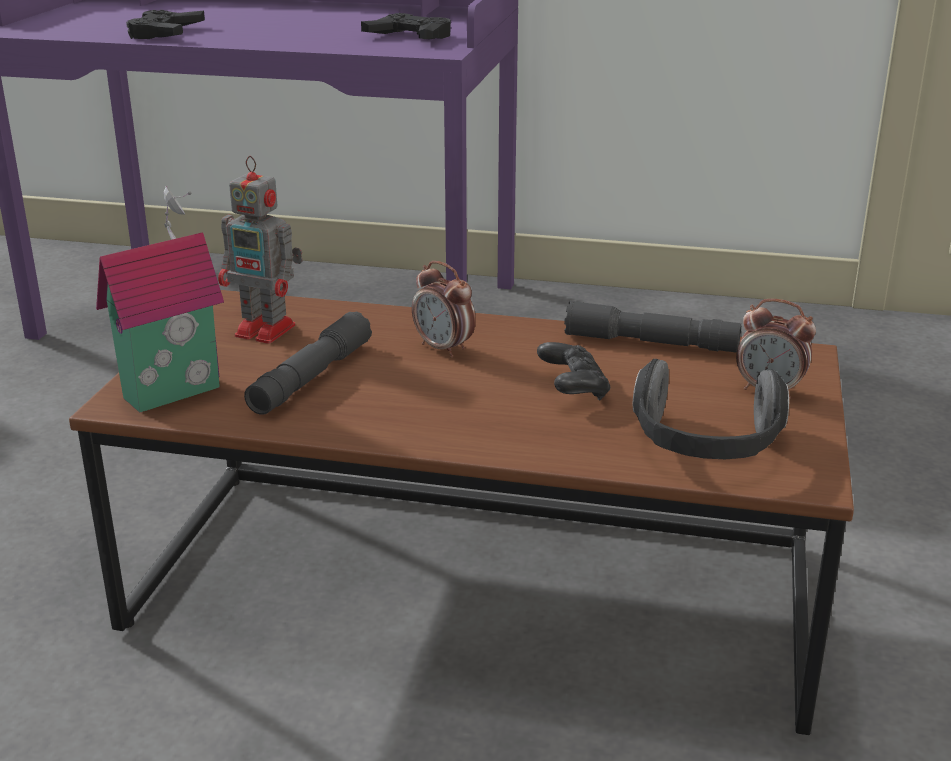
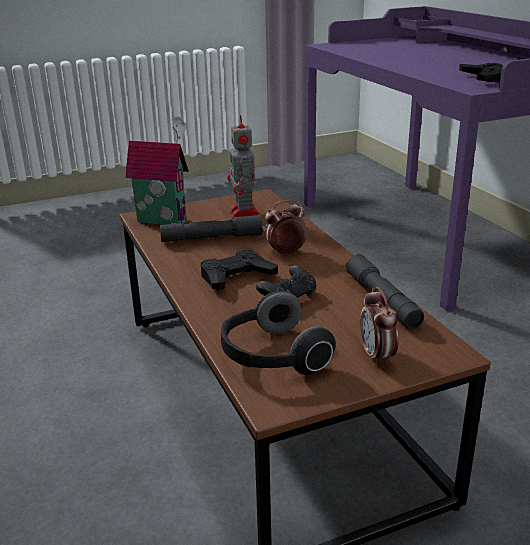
camera: 55 degrees right, 0 degrees up
black game controller [126,10,205,39] -> black game controller moved to [201,250,278,291]
alarm clock [412,261,476,358] -> alarm clock turned 60 degrees clockwise [265,199,307,256]

